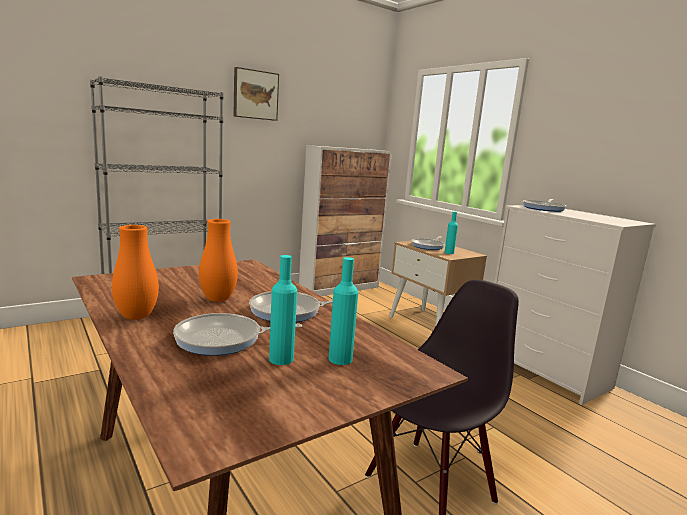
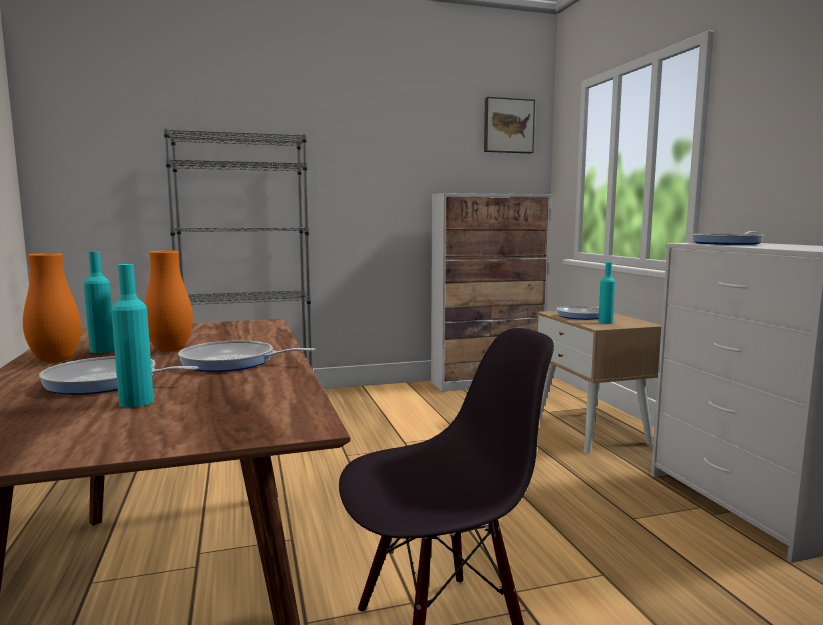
camera: 20 degrees right, 5 degrees down
picture [233,67,279,121] -> picture moved to [484,97,535,153]
turquoise bottle [329,257,358,365] -> turquoise bottle moved to [84,251,114,353]

